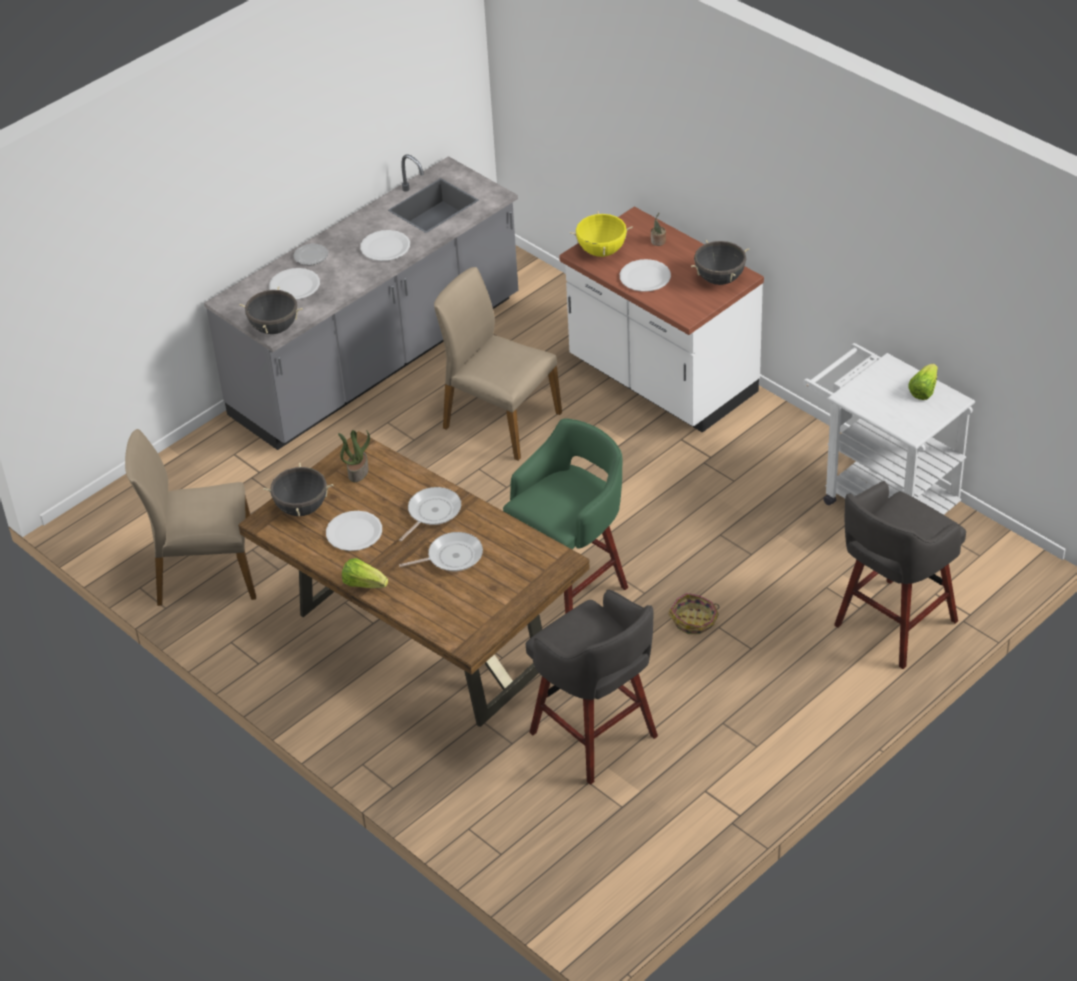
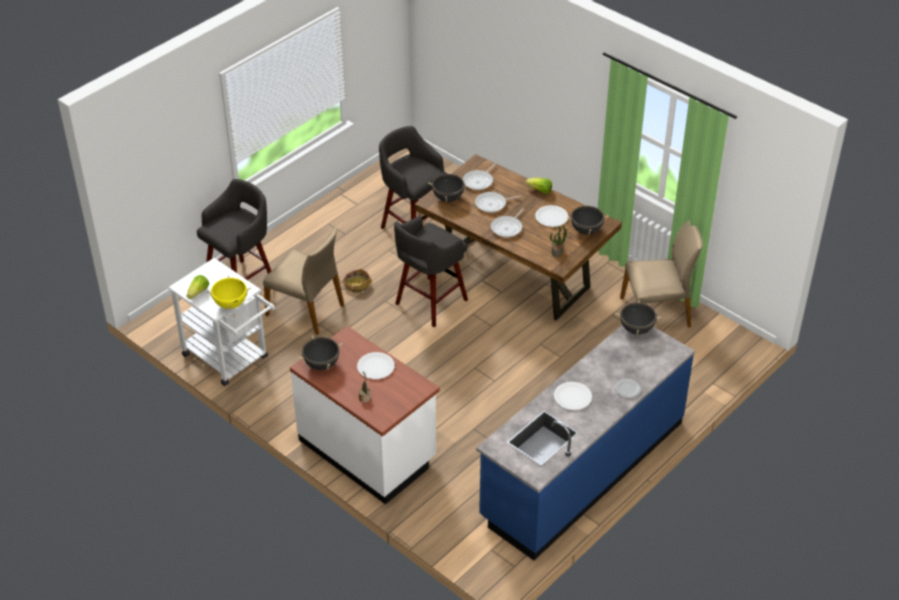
camera: 175 degrees right, 0 degrees up
grey counter [204,154,518,450] -> blue counter [476,325,695,560]
white plate [269,268,320,300] -> none
beige chair [434,267,562,461] -> beige chair moved to [263,228,344,335]
green stool [503,418,628,614] -> grey stool [394,216,468,327]
yellow cooking pot [570,211,633,257] -> yellow cooking pot moved to [207,275,251,309]
none -> black cooking pot [428,172,468,202]
none -> frying pan [463,163,496,190]

